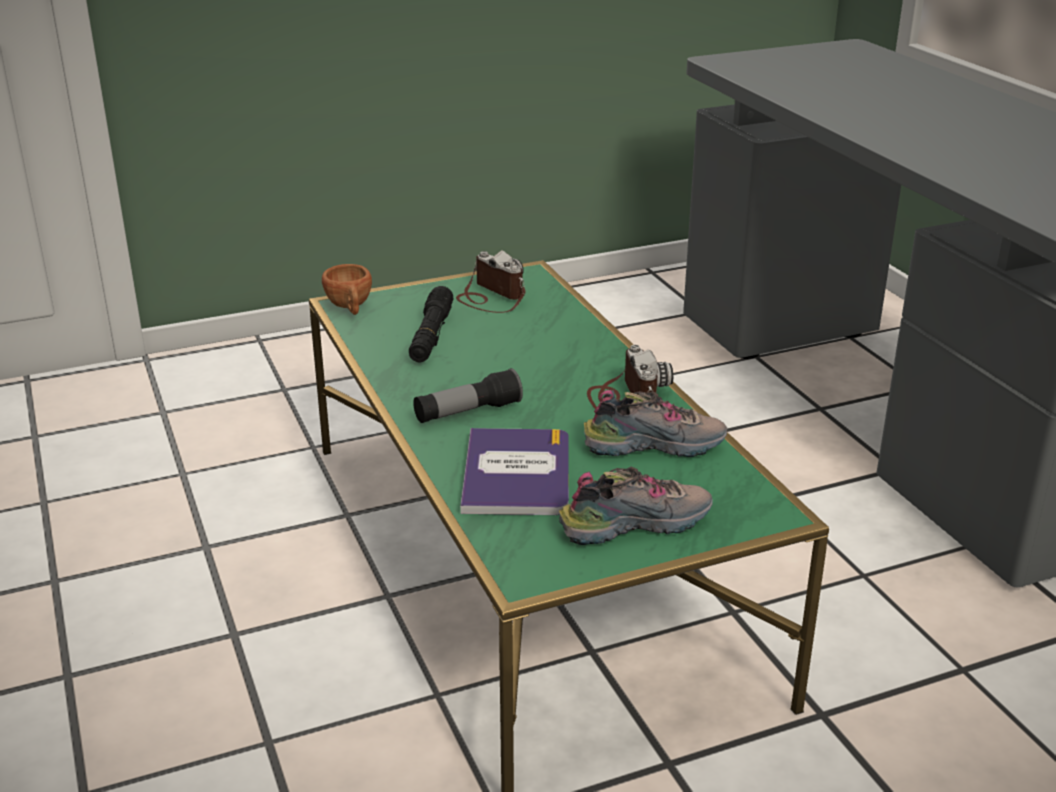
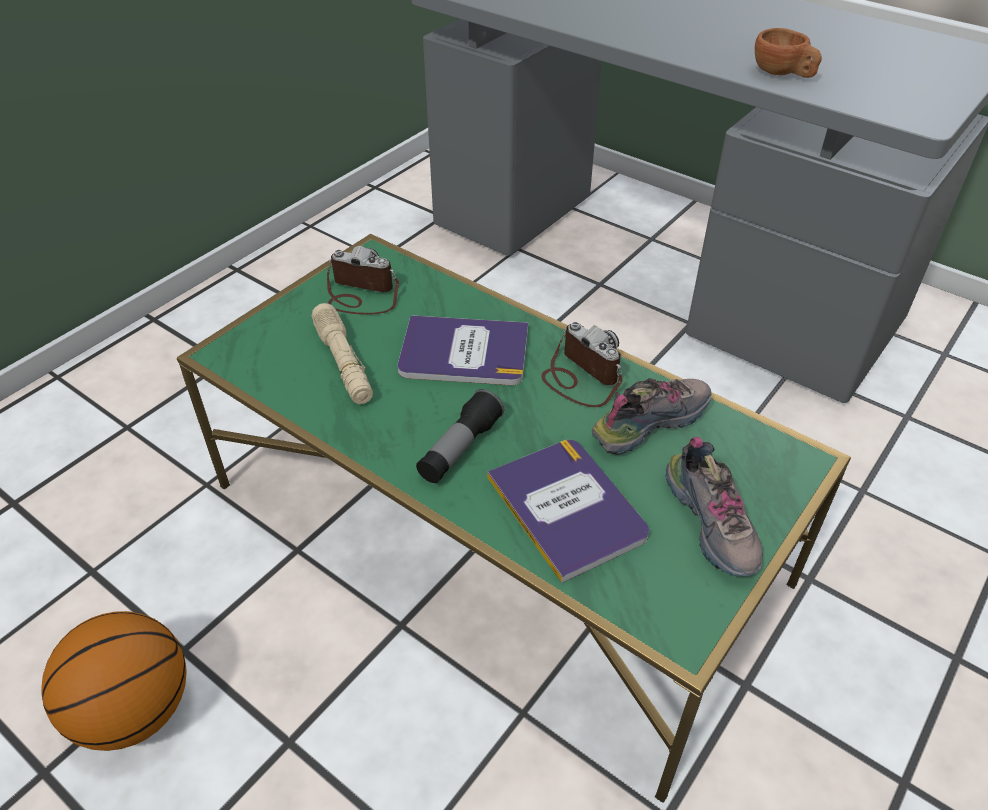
camera: 30 degrees left, 15 degrees up
brown cup [322,264,372,315] -> brown cup moved to [755,28,822,78]
black flashlight [409,286,454,362] -> beige flashlight [312,303,373,404]
shoe [559,466,713,545] -> shoe turned 120 degrees clockwise [665,437,763,576]
none -> basketball [41,611,187,751]
none -> book [397,315,528,385]

